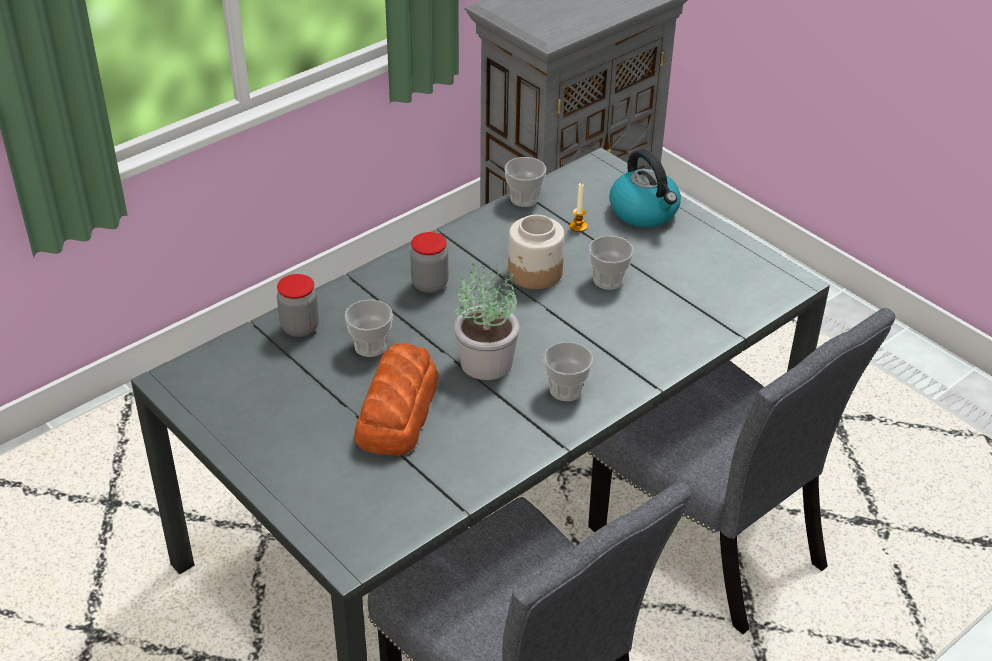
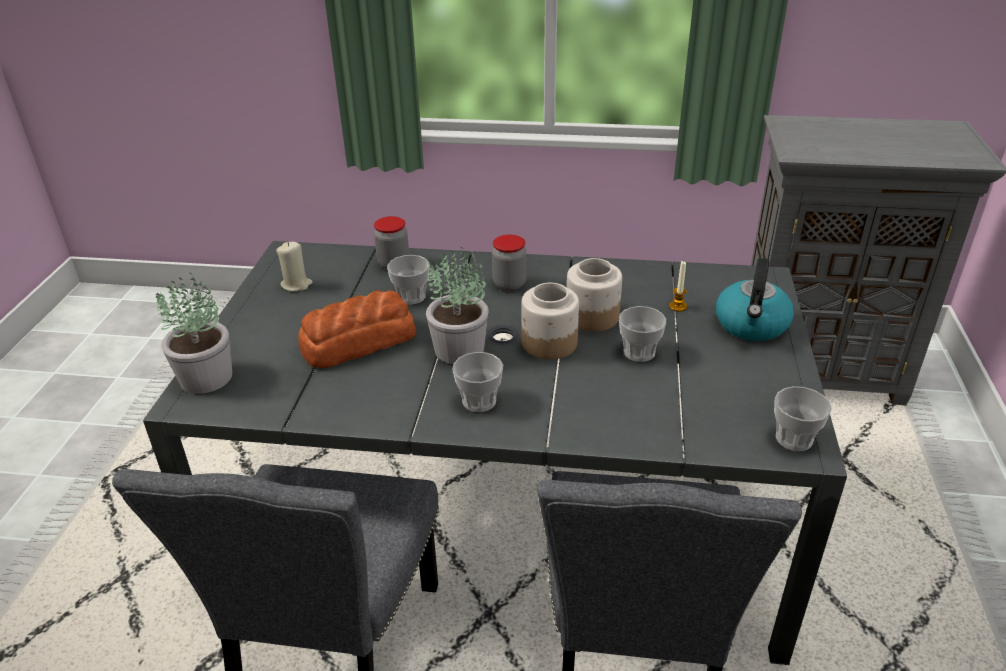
camera: 50 degrees right, 5 degrees down
cup [505,157,546,207] -> cup moved to [774,386,832,451]
none -> potted plant [155,273,232,394]
none -> beige candle [276,242,313,291]
none -> jar [521,283,579,360]

